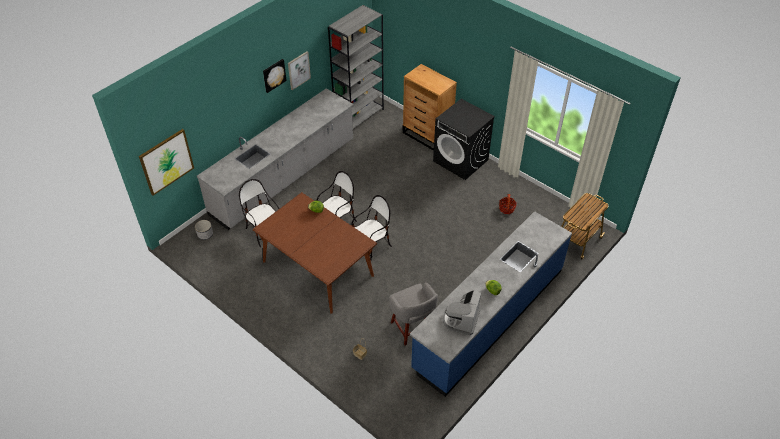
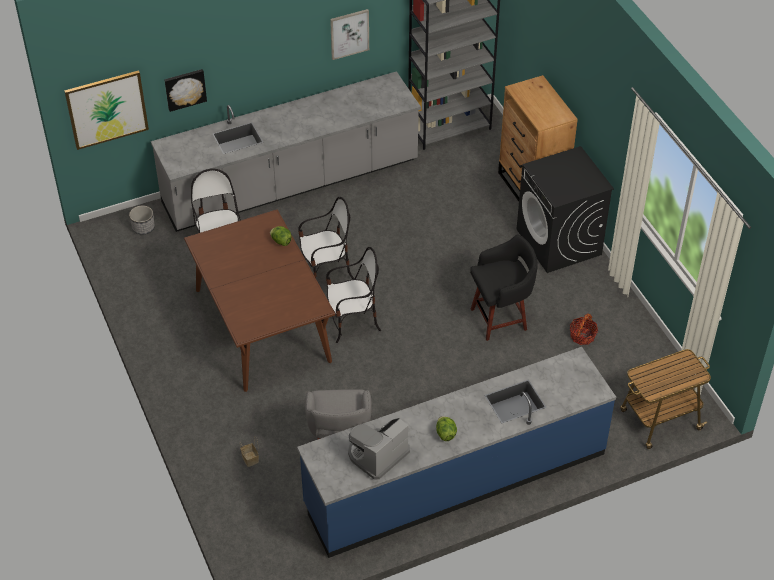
camera: 25 degrees right, 0 degrees up
picture [263,59,287,93] -> picture moved to [164,69,207,112]
none -> black stool [470,234,538,341]

